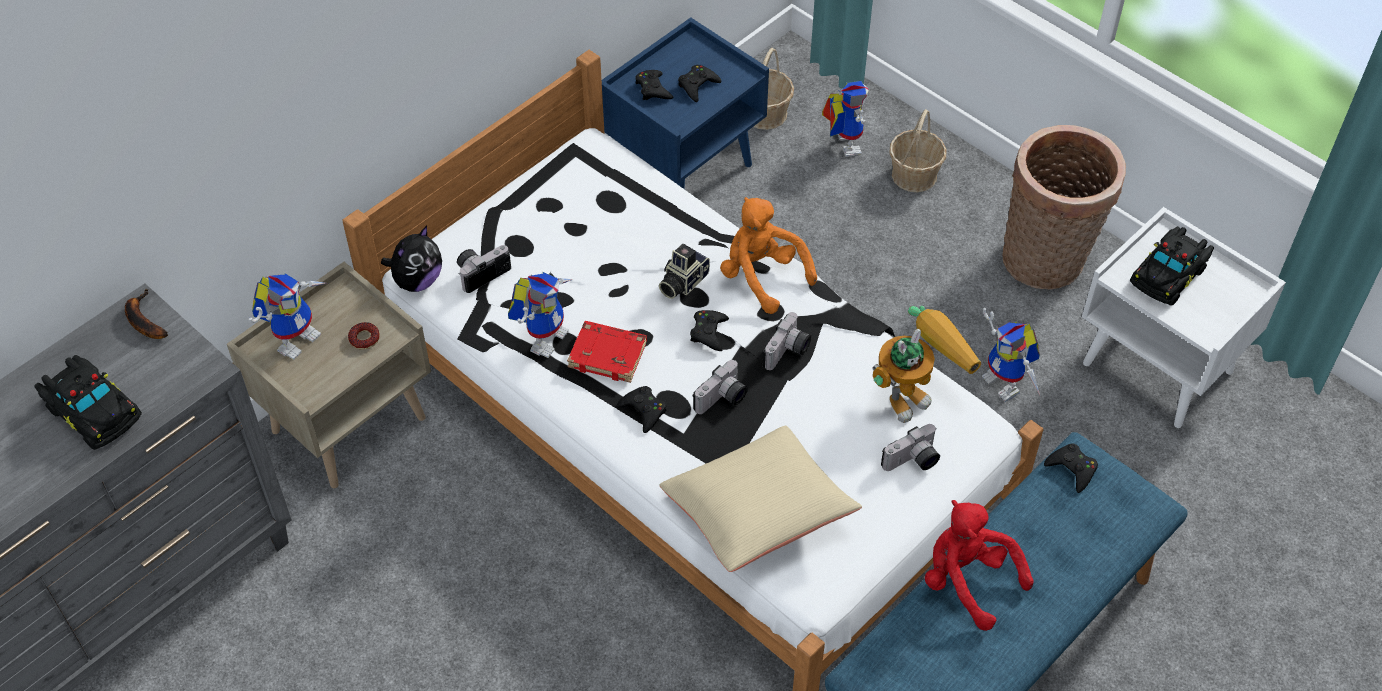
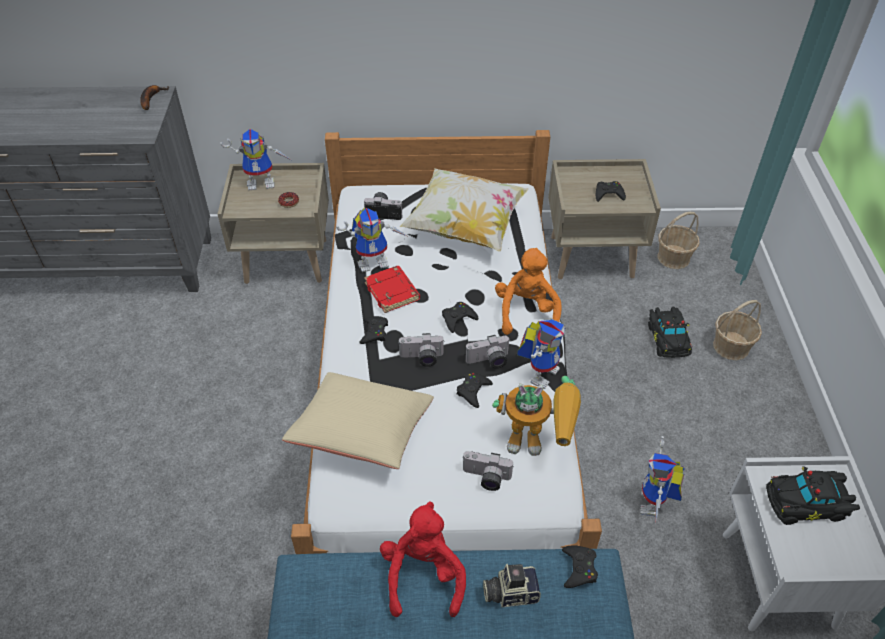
camera: 45 degrees right, 5 degrees down
black toy car [35,355,142,450] -> black toy car moved to [648,307,692,358]
plush toy [381,225,442,292] -> none
blue nightstand [602,18,769,189] -> beige nightstand [548,159,661,279]
black game controller [635,70,673,100] -> black game controller moved to [457,372,493,408]
camera [659,243,710,299] -> camera moved to [483,564,541,607]
toy robot [822,81,869,157] -> toy robot moved to [517,319,566,389]
basket [1003,125,1126,290] -> none
none -> pillow [399,169,529,252]

